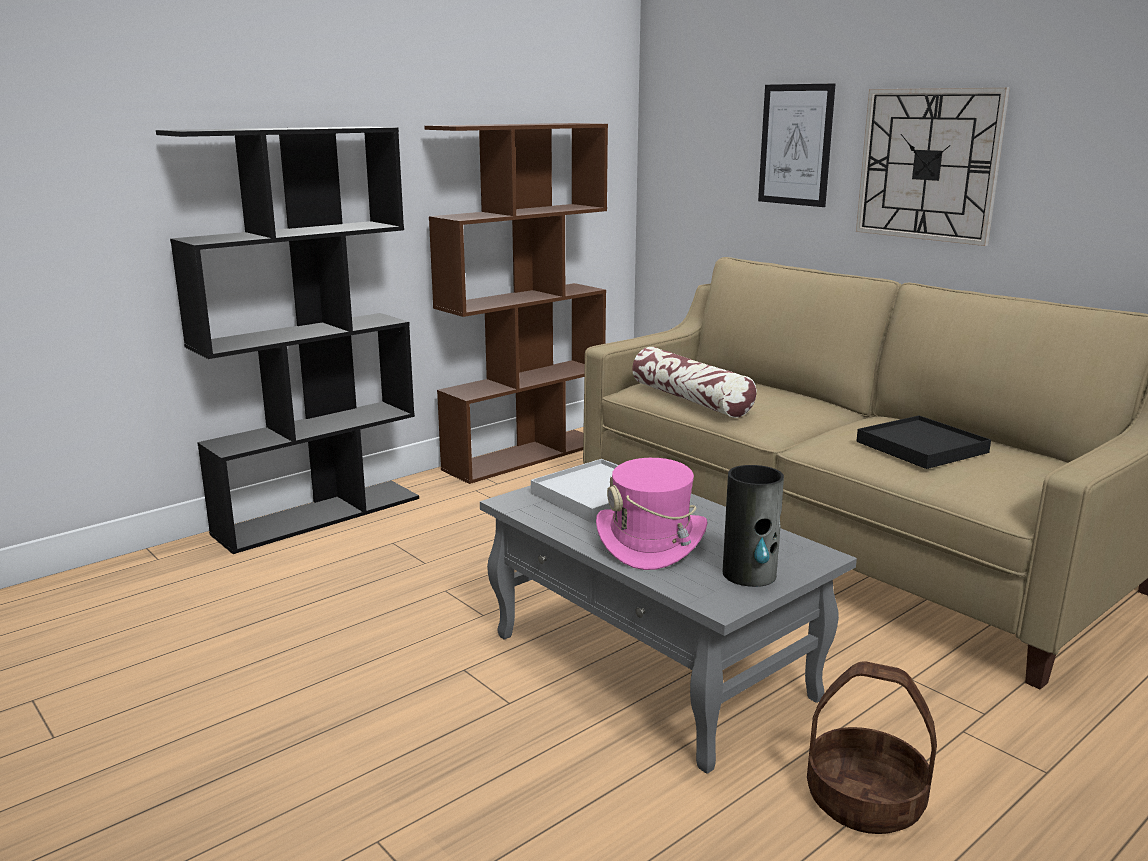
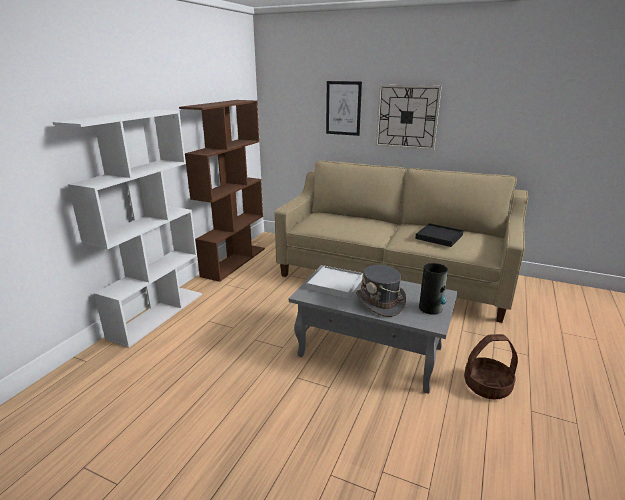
camera: 25 degrees left, 5 degrees up
black bookcase [156,127,419,554] -> white bookcase [53,110,202,348]
pink hat [596,458,707,570] -> grey hat [356,265,406,317]
pillow [632,347,757,418] -> none

